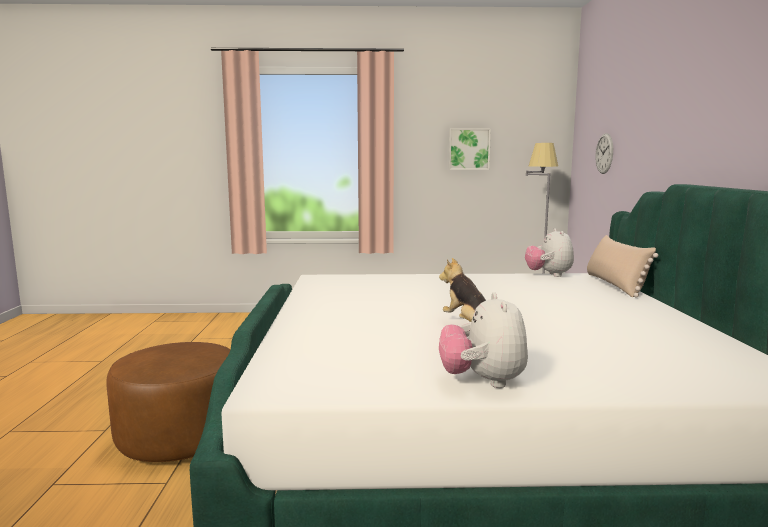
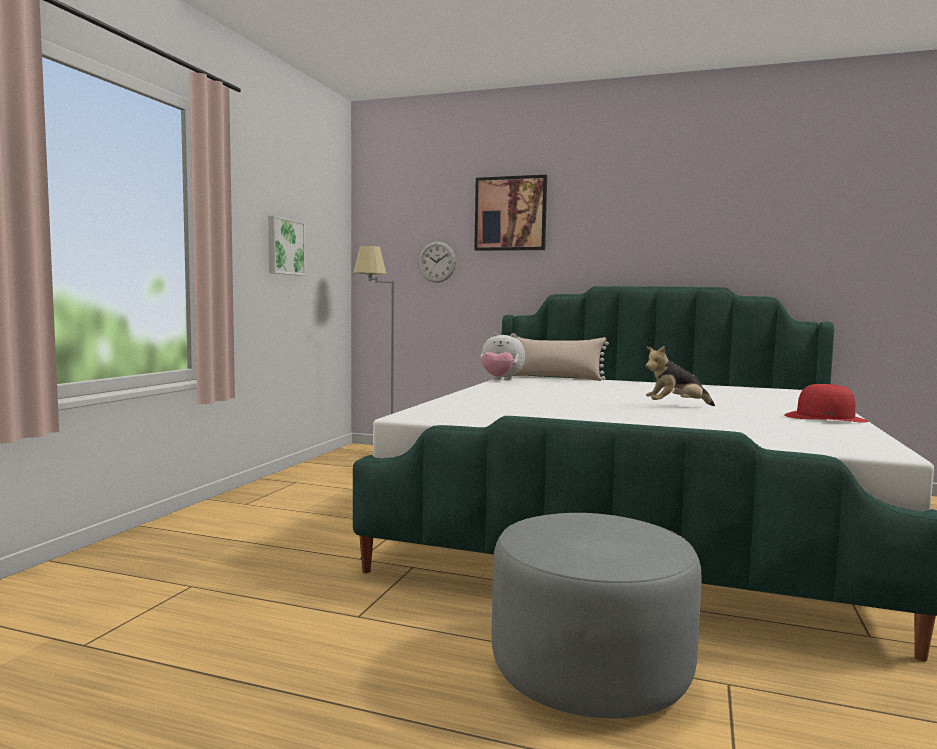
camera: 70 degrees left, 5 degrees down
brown ottoman [107,342,230,462] -> grey ottoman [491,513,702,719]
plush toy [439,292,528,388] -> red hat [784,384,868,423]
none -> picture [474,175,547,251]

